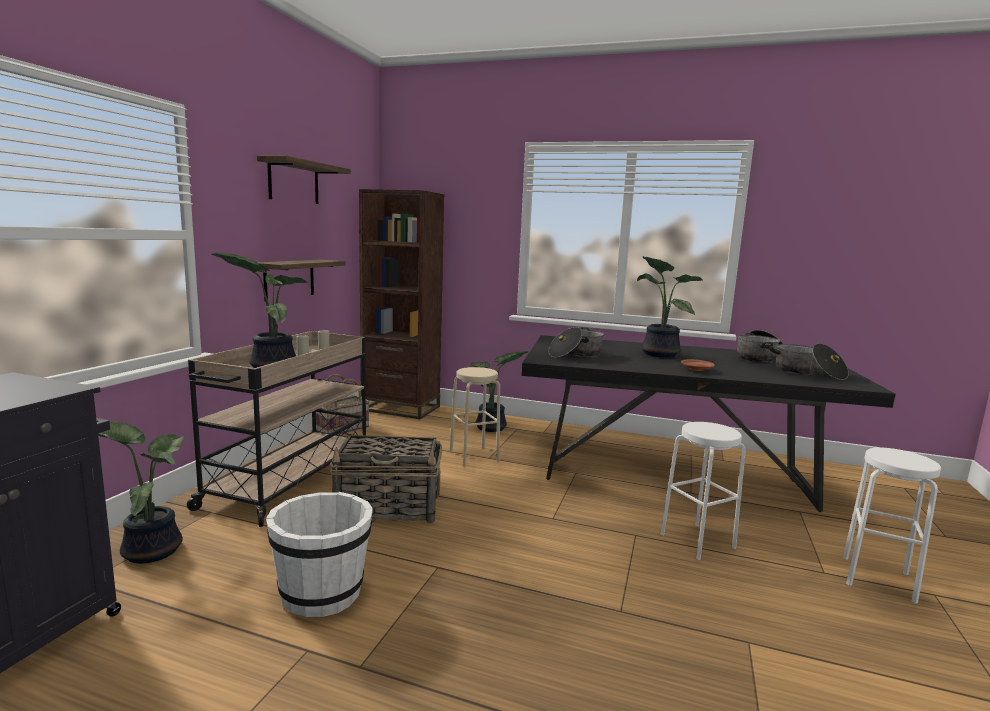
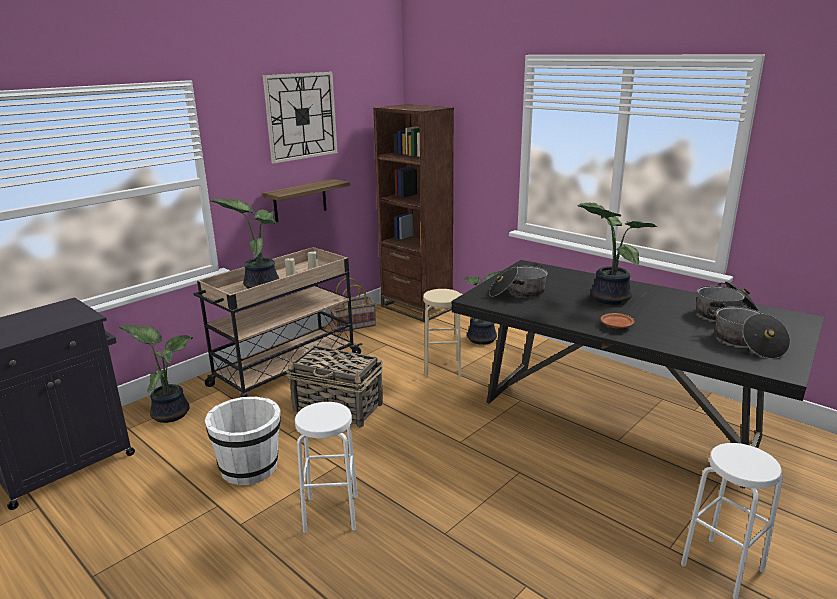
camera: 25 degrees right, 10 degrees up
shelf [257,156,351,204] -> wall clock [263,72,338,164]
white stool [661,422,746,560] -> white stool moved to [295,402,358,533]

